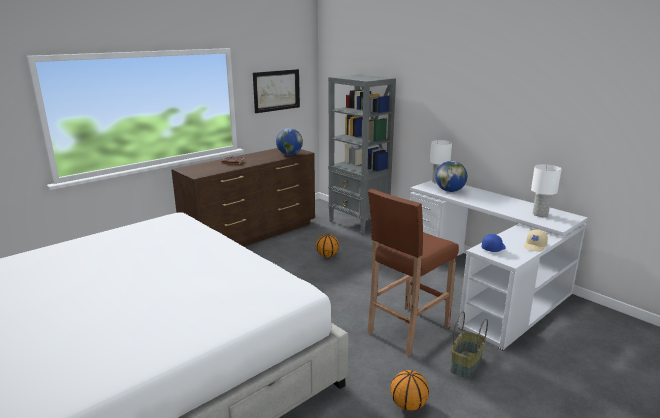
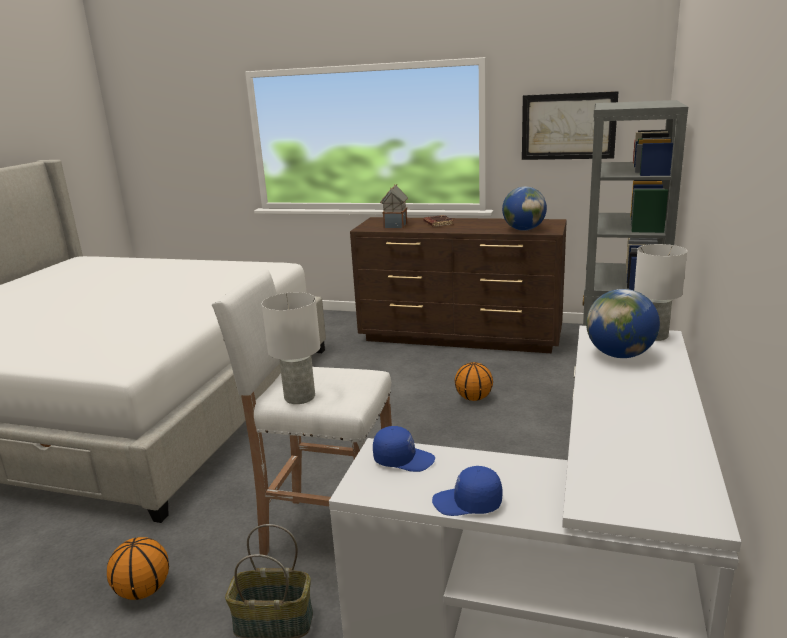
camera: 60 degrees right, 0 degrees up
brown stool [367,189,459,357] -> white stool [212,269,392,555]
beige cap [524,229,548,252] -> blue cap [432,466,502,516]
white table lamp [531,164,562,217] -> white table lamp moved to [262,292,320,404]
none -> toy house [380,184,408,228]

